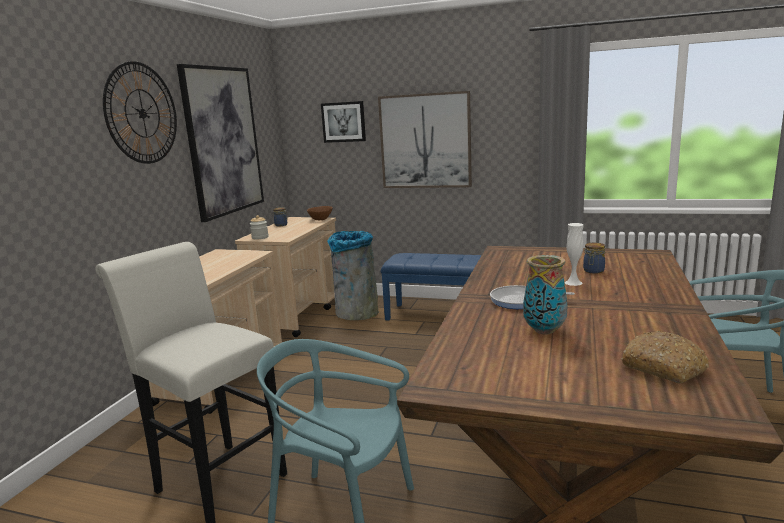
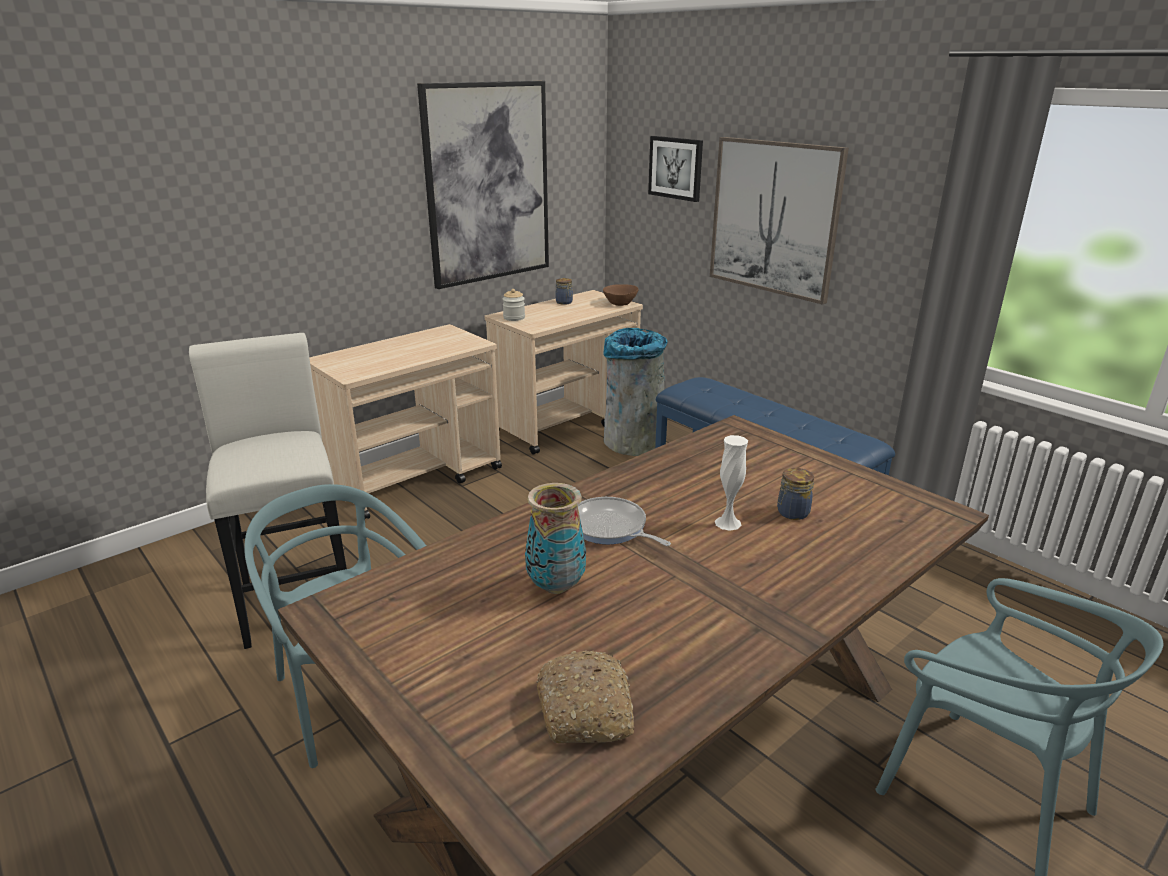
camera: 30 degrees right, 10 degrees up
wall clock [103,61,177,164] -> none

